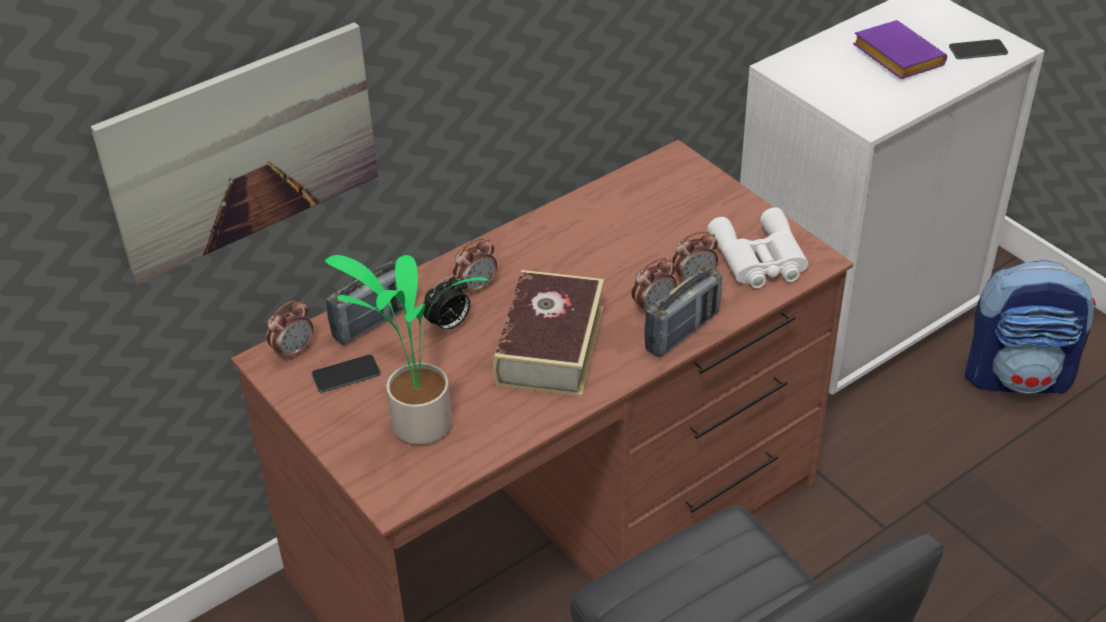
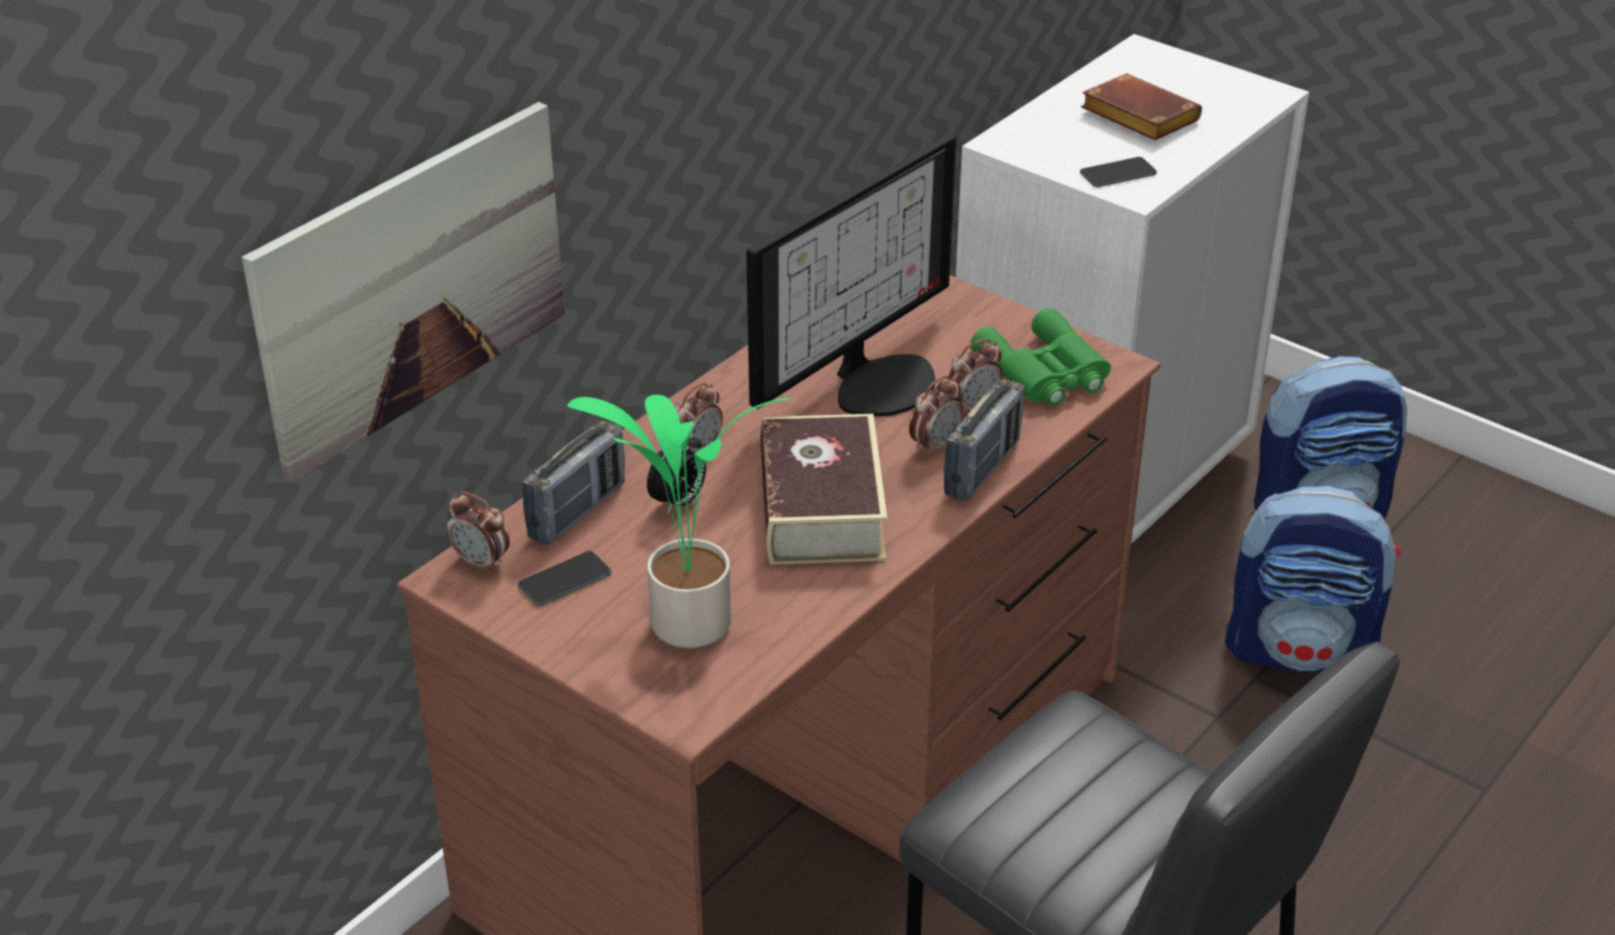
camera: 15 degrees left, 5 degrees down
alarm clock [267,300,313,362] -> alarm clock turned 90 degrees clockwise [447,491,510,573]
white binoculars [707,207,808,288] -> green binoculars [970,308,1111,406]
purple book [853,20,947,79] -> brown book [1081,74,1202,140]
phone [949,39,1008,59] -> phone moved to [1080,157,1157,187]
none -> monitor [746,134,956,417]
none -> backpack [1225,485,1401,674]

